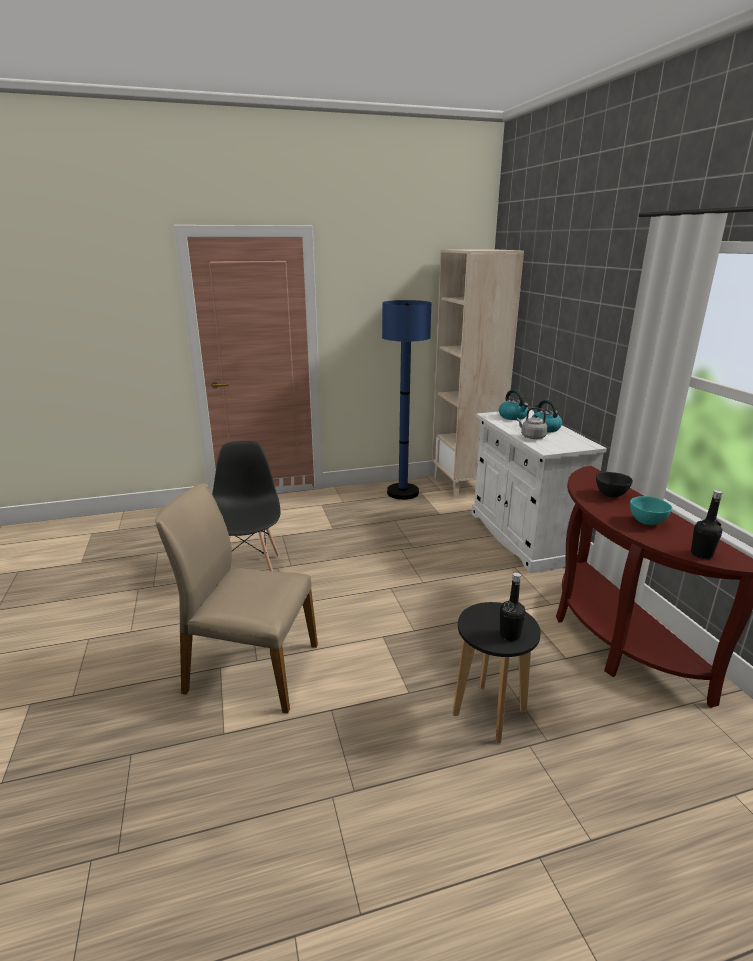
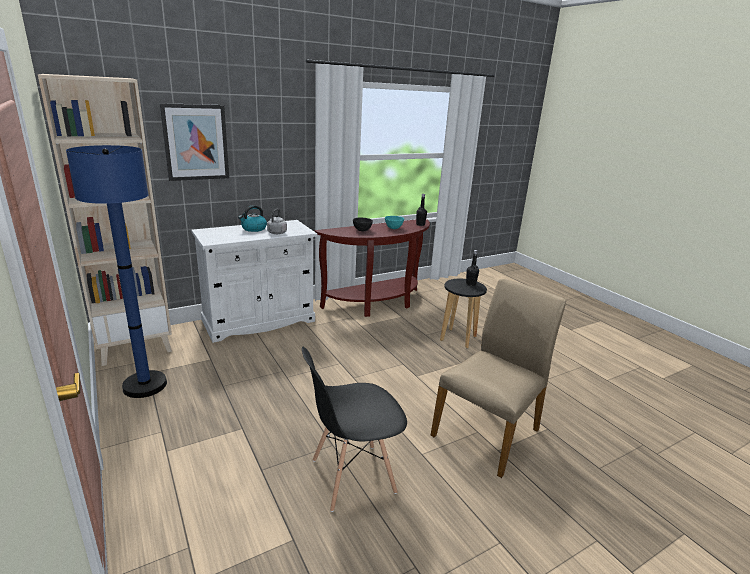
camera: 105 degrees left, 0 degrees up
beige chair [155,483,318,714] -> beige chair turned 135 degrees counterclockwise [431,279,566,478]
kettle [499,390,528,420] -> none
none -> picture [160,103,229,181]

